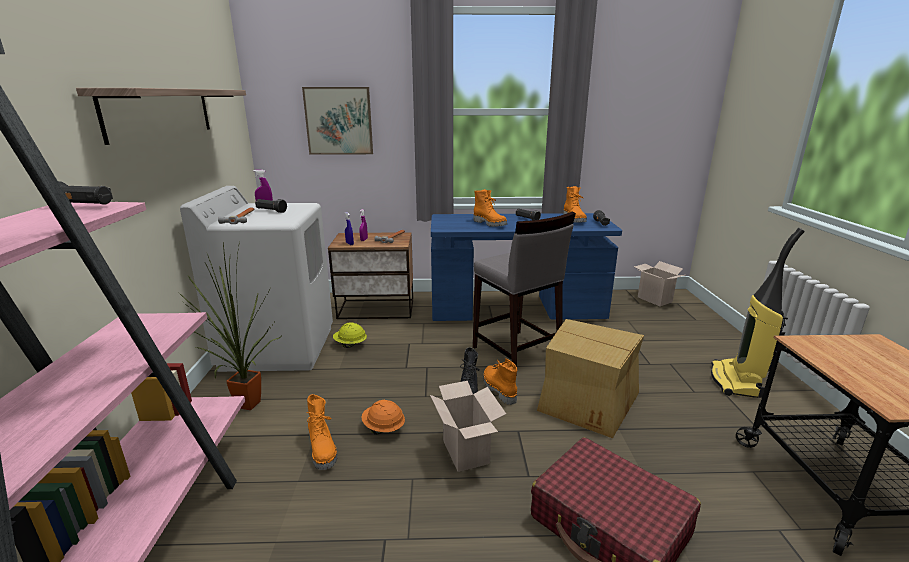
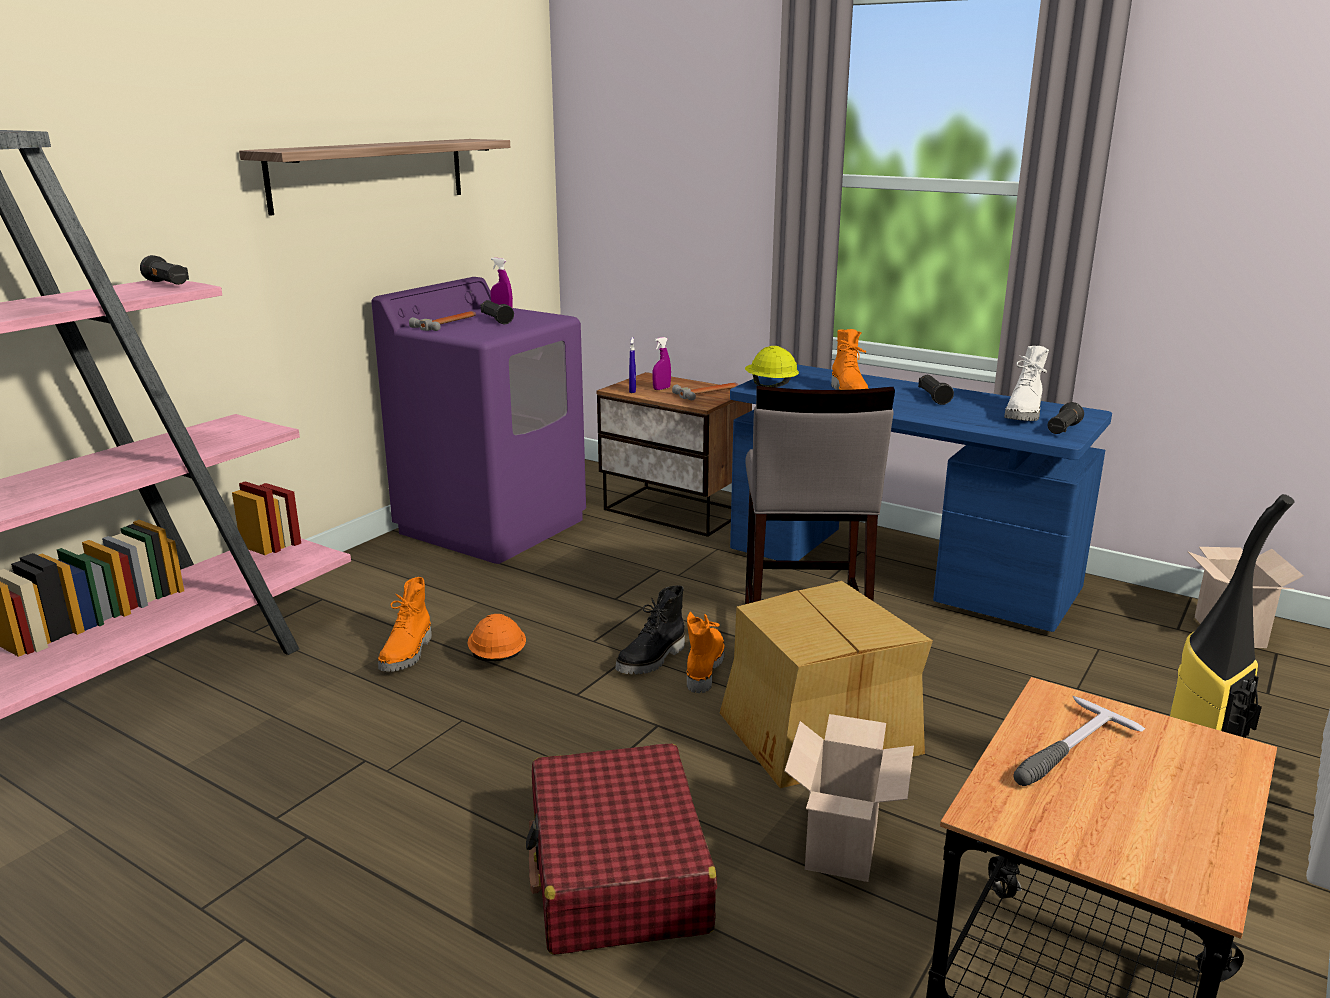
camera: 35 degrees right, 0 degrees up
potted plant [179,241,282,410] -> none
white washing machine [180,186,333,372] -> purple washing machine [371,277,586,564]
picture [302,87,373,155] -> none
yellow hard hat [333,322,367,348] -> yellow hard hat moved to [745,346,799,387]
cardboard box [430,381,506,472] -> cardboard box moved to [785,714,914,882]
orange boot [563,186,587,223] -> white boot [1004,346,1049,421]
none -> hammer [1014,696,1145,786]

